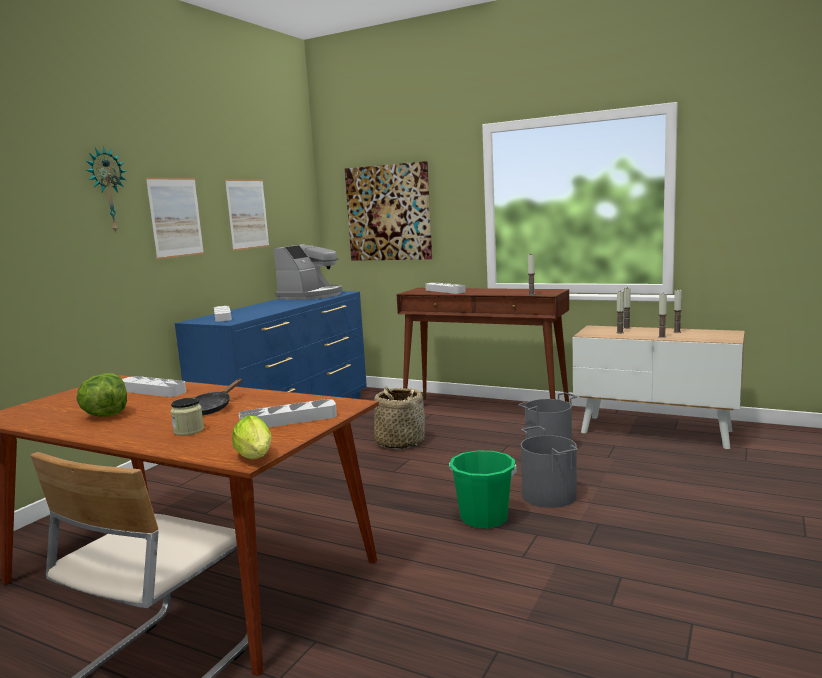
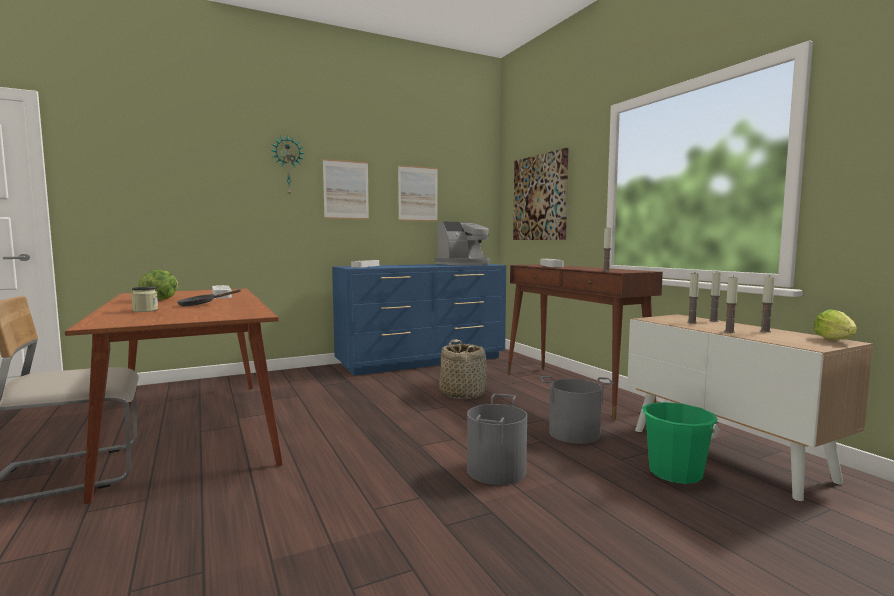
camera: 35 degrees right, 5 degrees down
lettuce [232,416,272,459] -> lettuce moved to [814,309,857,340]
grey tray [239,399,337,427] -> none
green bucket [449,450,517,529] -> green bucket moved to [642,402,719,484]

